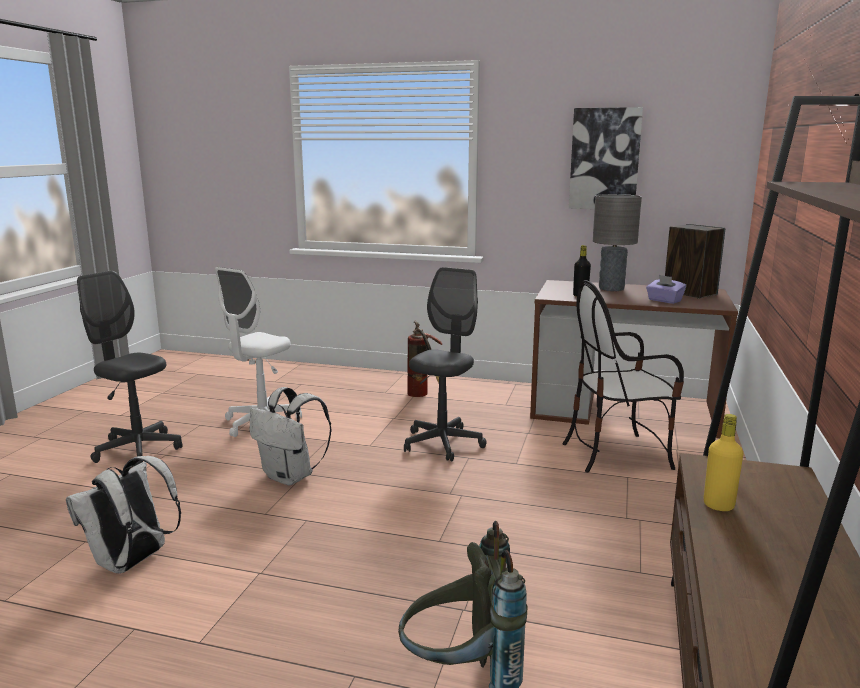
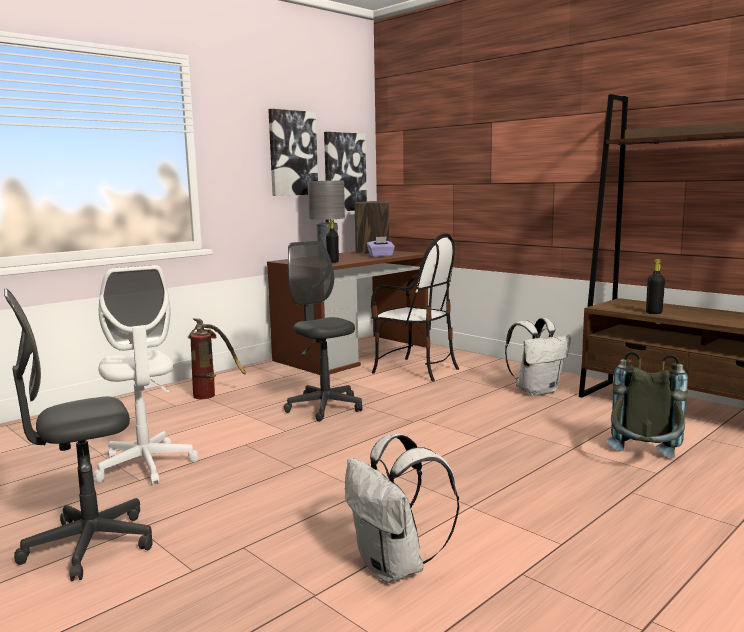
camera: 60 degrees left, 5 degrees down
white backpack [250,387,332,486] -> white backpack moved to [505,318,571,396]
chair [563,280,684,472] -> chair turned 75 degrees counterclockwise [371,233,459,382]
yellow bottle [704,414,743,511] -> black bottle [646,259,665,314]
none -> picture [324,132,367,211]

